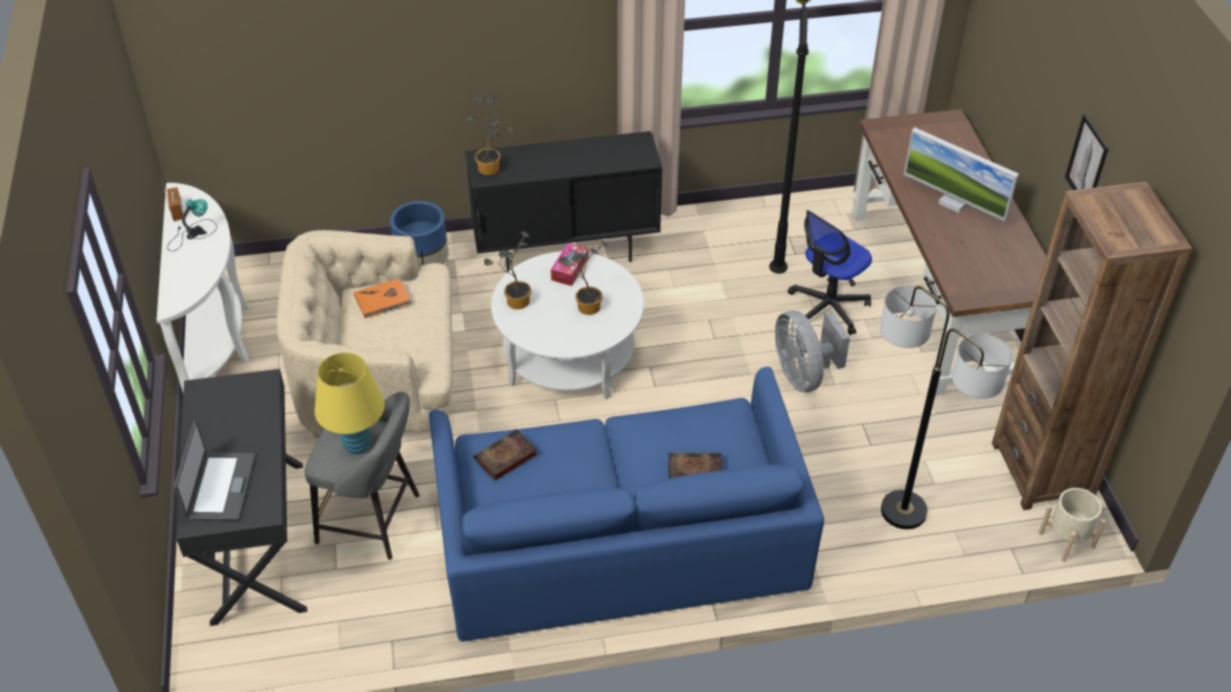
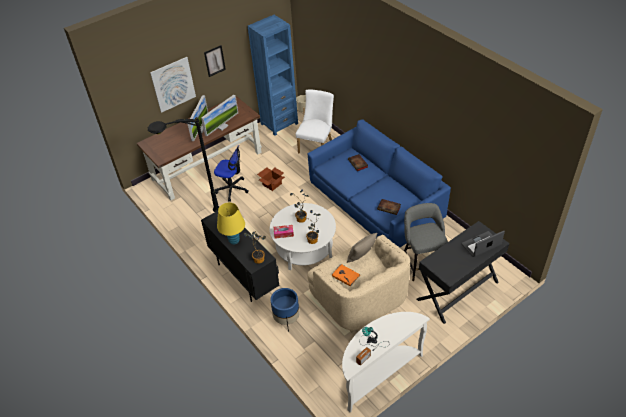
camera: 115 degrees left, 0 degrees up
yellow table lamp [314,352,385,455] -> yellow table lamp moved to [217,203,245,245]
grey fan [775,310,850,392] -> cardboard box [257,167,285,191]
floor lamp [880,286,1012,529] -> white chair [296,89,334,153]
brown bookcase [992,182,1192,510] -> blue bookcase [248,15,298,136]
none -> picture [150,57,196,113]
none -> monitor [201,95,238,136]
none -> beige pillow [347,233,377,263]

